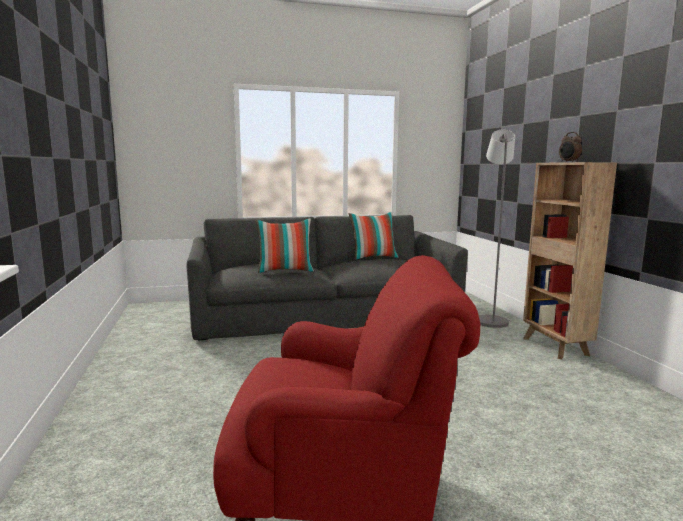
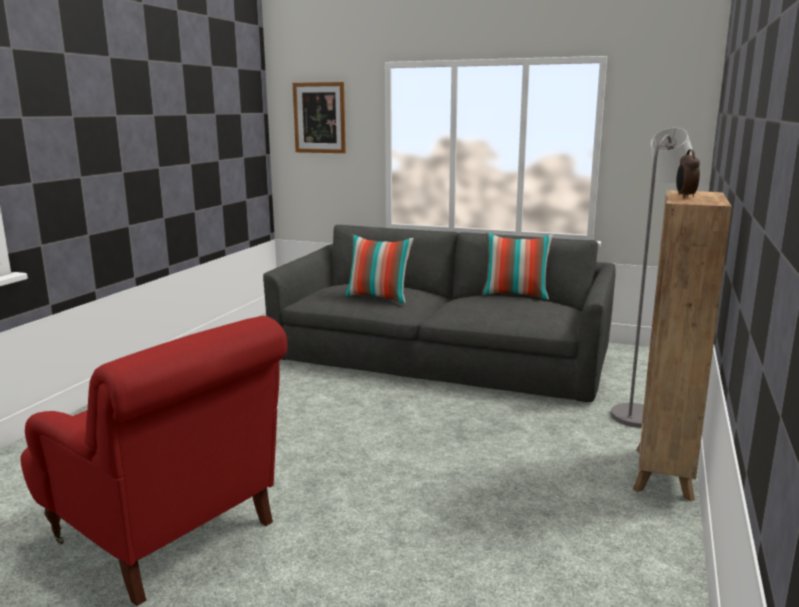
camera: 35 degrees right, 5 degrees up
none -> picture [293,82,346,153]

